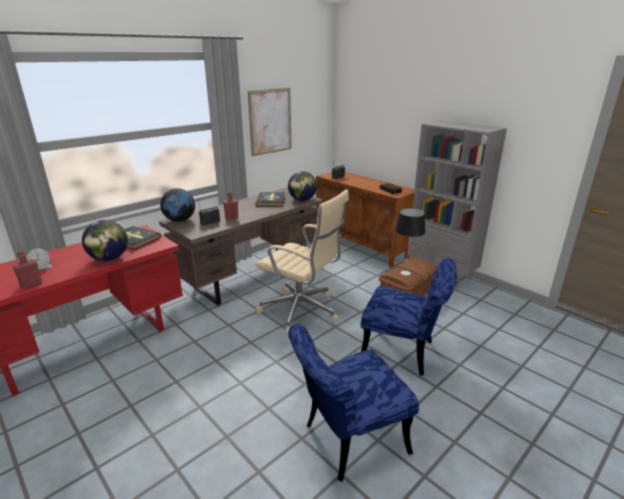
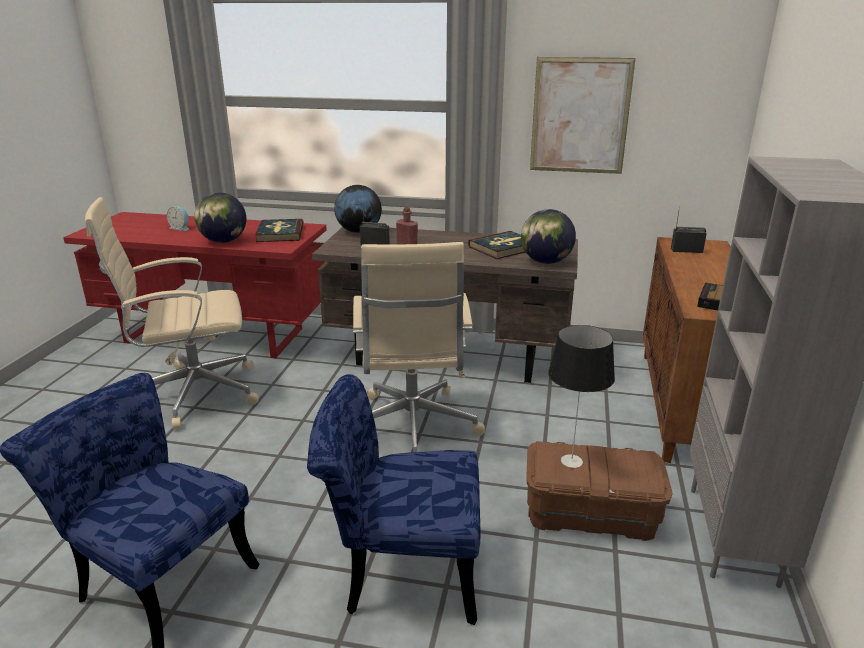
camera: 55 degrees right, 0 degrees up
red bottle [13,250,42,290] -> none
blue chair [361,258,457,376] -> blue chair turned 105 degrees clockwise [307,374,481,625]
none -> beige office chair [85,197,259,430]

